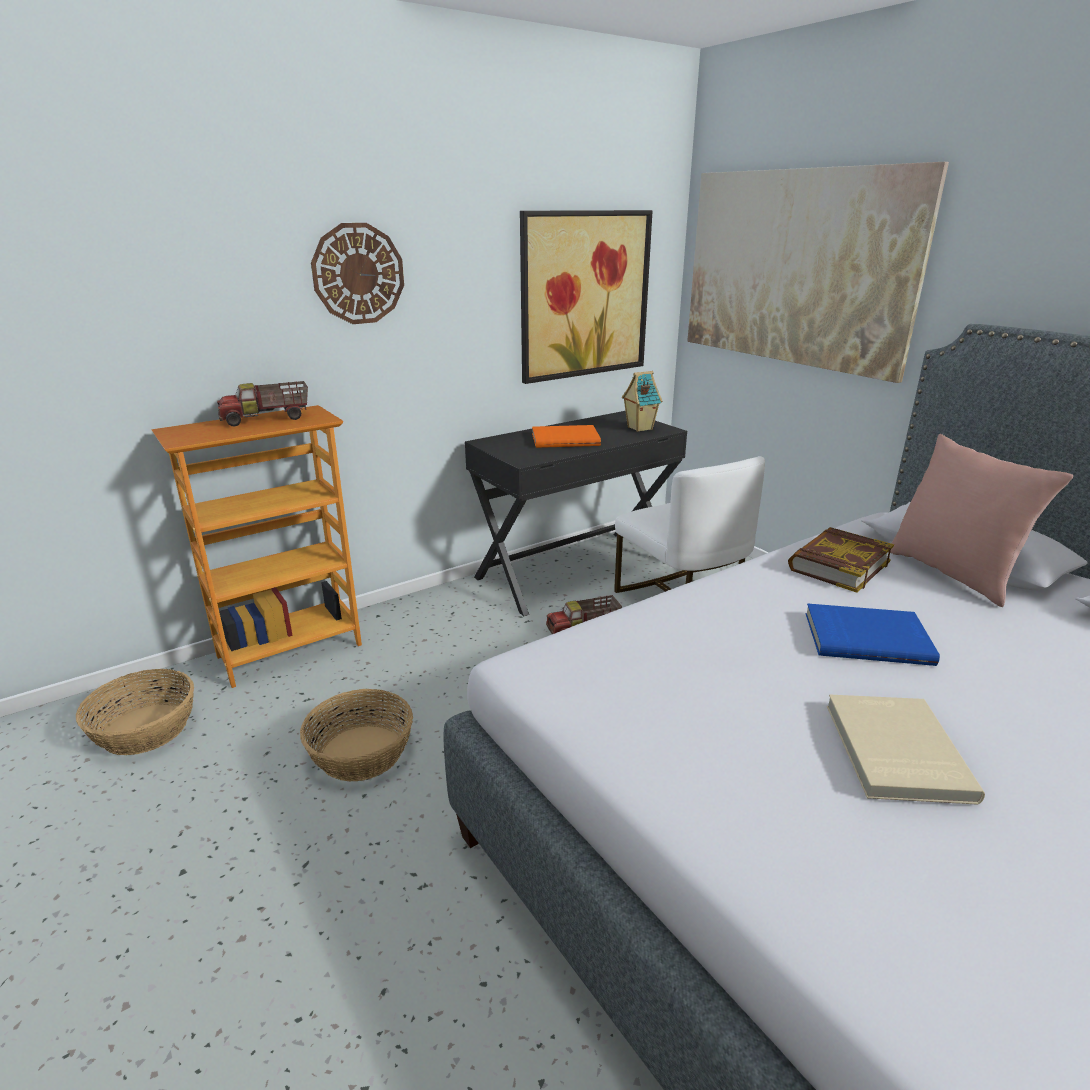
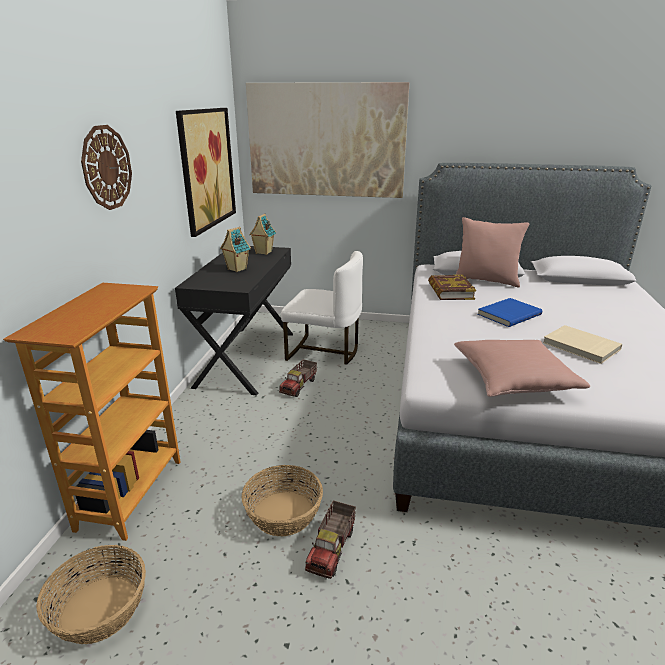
camera: 45 degrees left, 0 degrees up
toy truck [217,381,308,427] -> toy truck moved to [305,501,356,579]
orange book [532,425,601,448] -> toy house [220,227,251,272]
none -> pink pillow [454,340,590,397]

